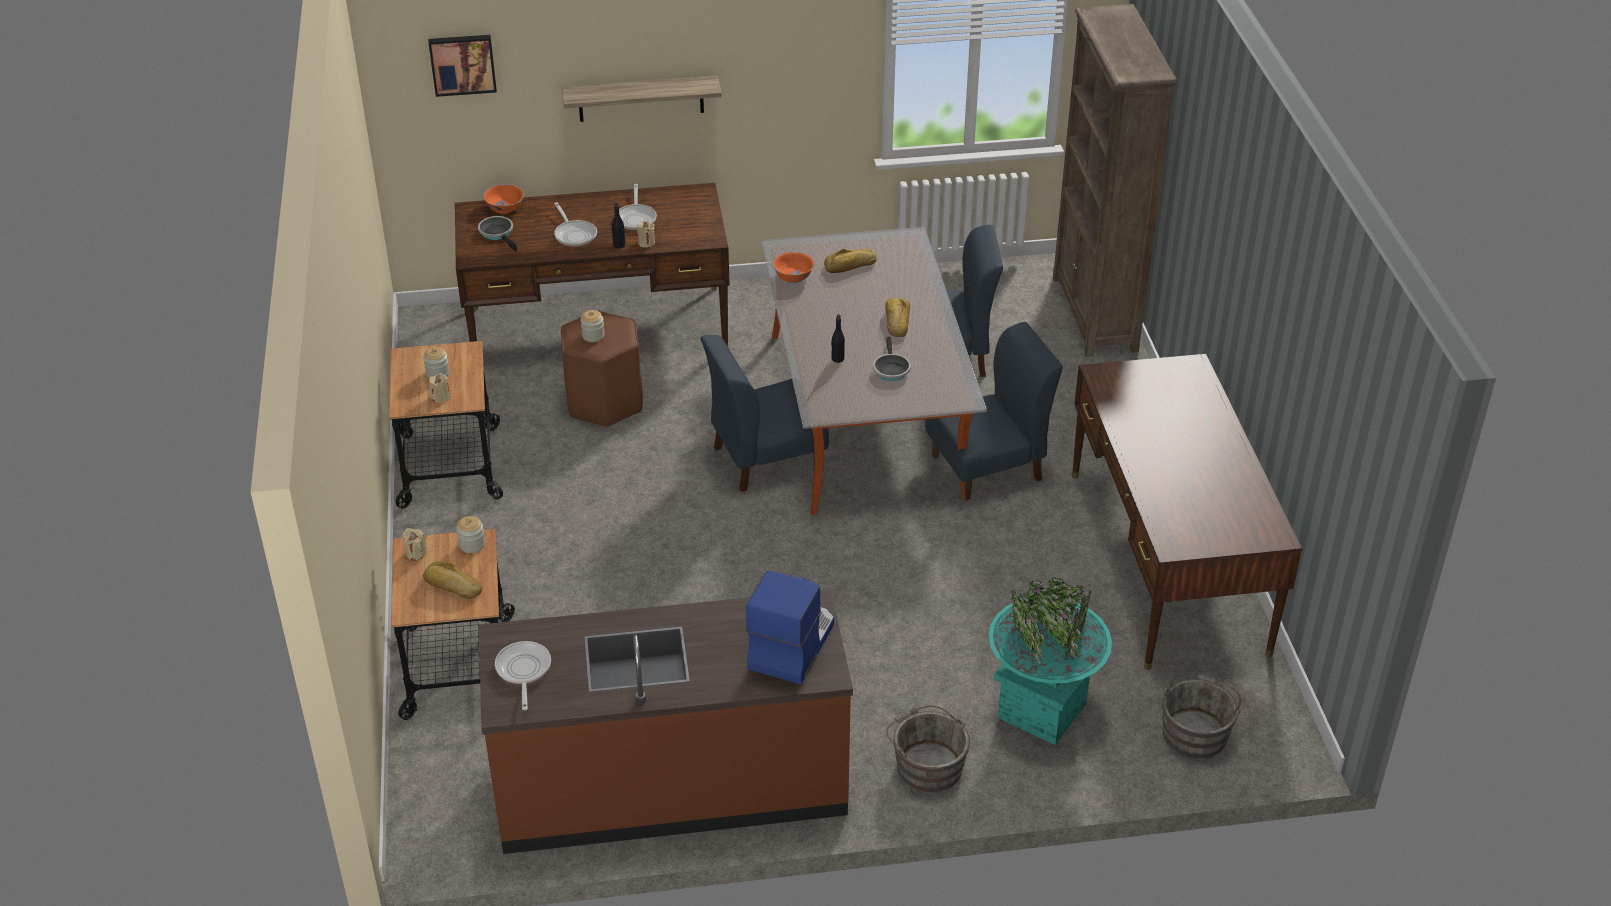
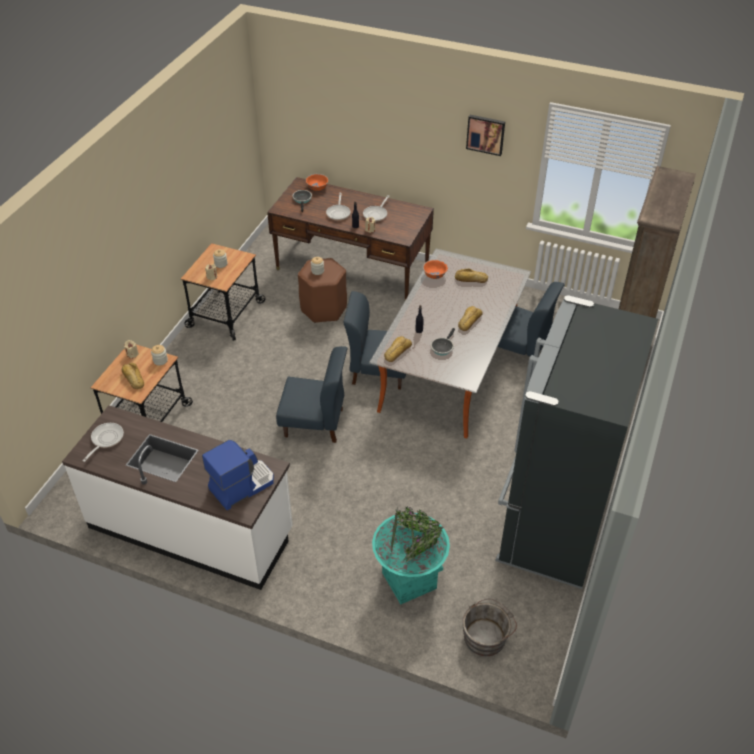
camera: 30 degrees right, 5 degrees up
picture [428,35,497,97] -> picture moved to [466,115,505,156]
brown counter [479,589,853,854] -> white counter [62,405,293,590]
shelf [562,76,722,122] -> none
grey bucket [886,706,970,792] -> none
blue chair [925,322,1063,501] -> blue chair moved to [276,346,348,443]
brown desk [1072,354,1302,670] -> black fridge [495,295,658,589]
none -> bread [384,336,412,362]

